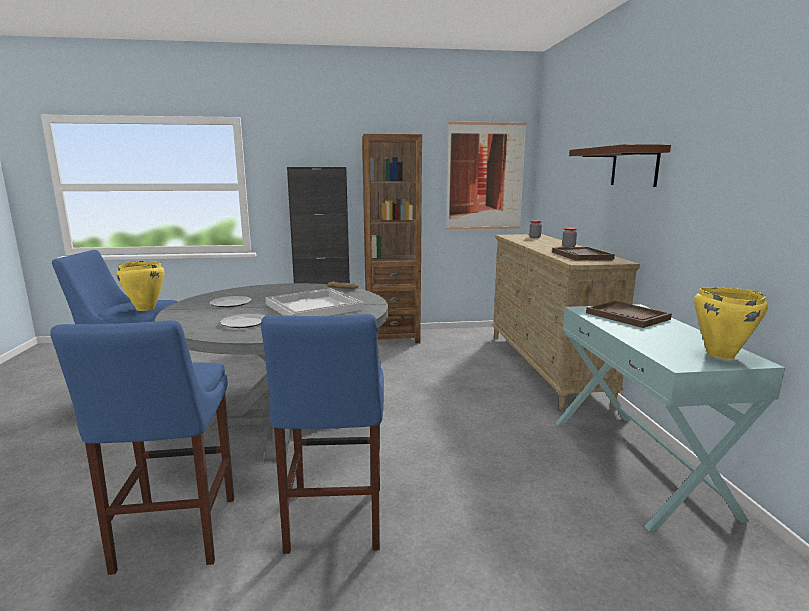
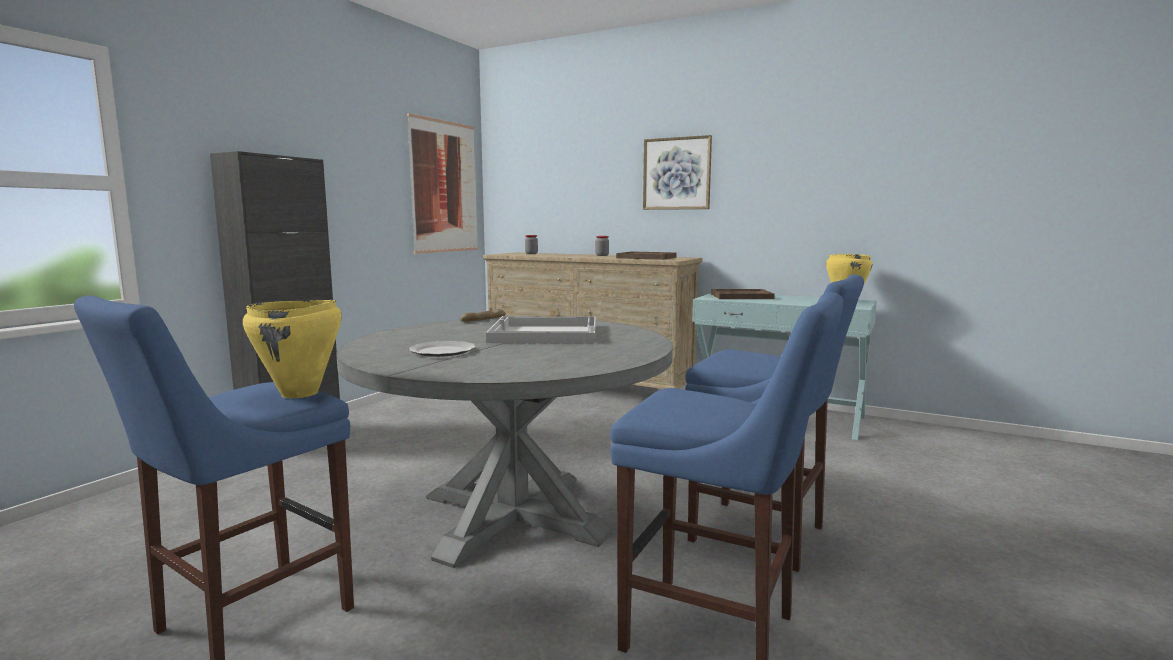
camera: 55 degrees left, 5 degrees down
plate [220,314,265,328] -> none
brown bookcase [362,134,422,344] -> none
brown shelf [569,144,671,187] -> picture [643,135,712,210]

